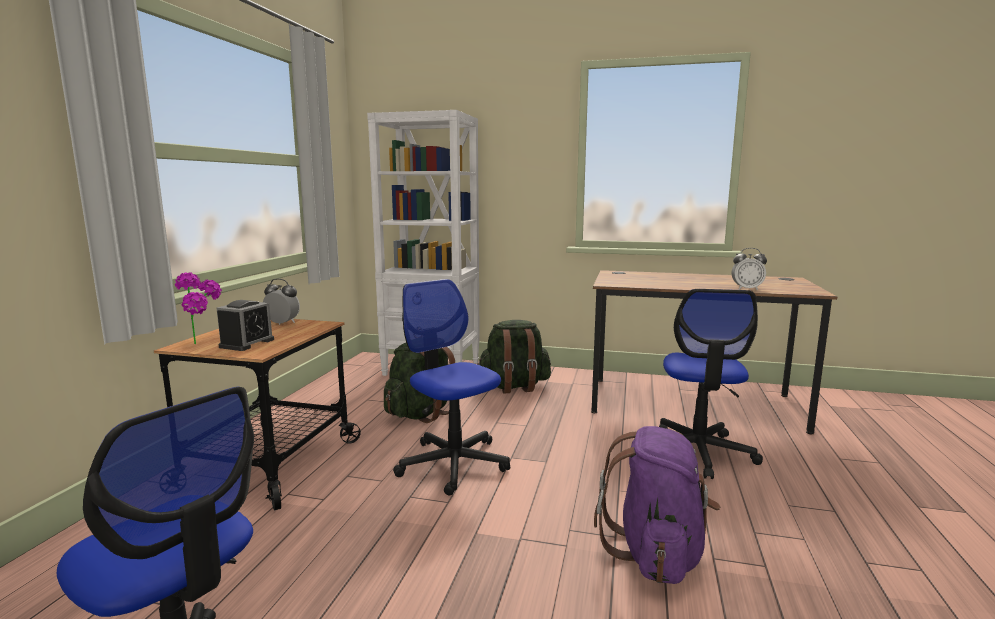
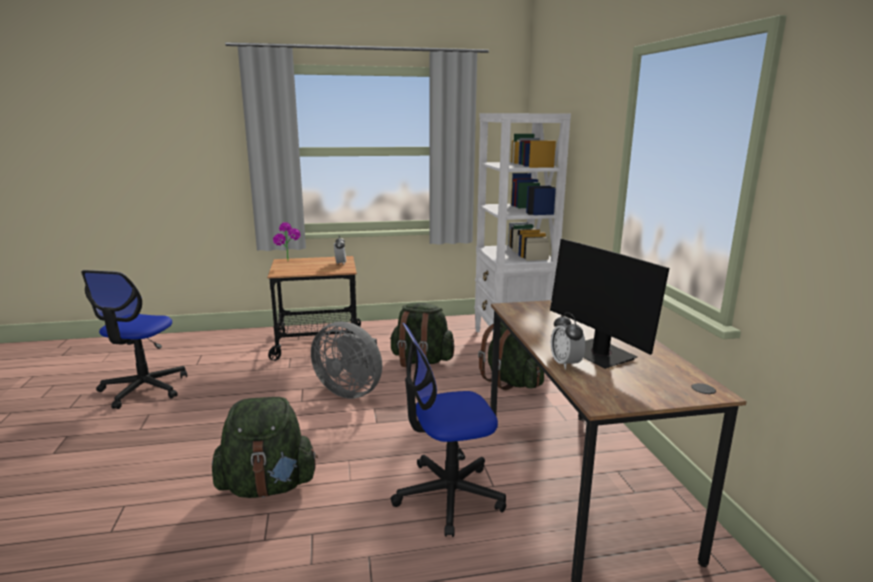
camera: 65 degrees right, 5 degrees up
alarm clock [217,300,274,351] -> none
office chair [393,279,510,495] -> grey fan [311,322,382,399]
purple backpack [594,426,720,584] -> green backpack [212,397,318,498]
none -> monitor [550,239,669,369]

